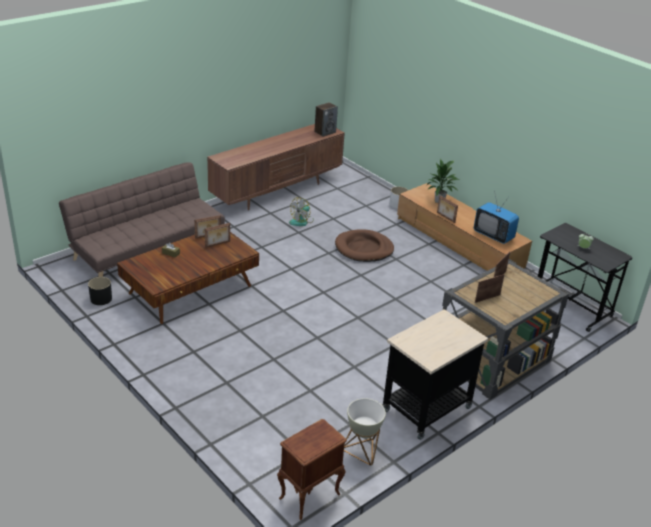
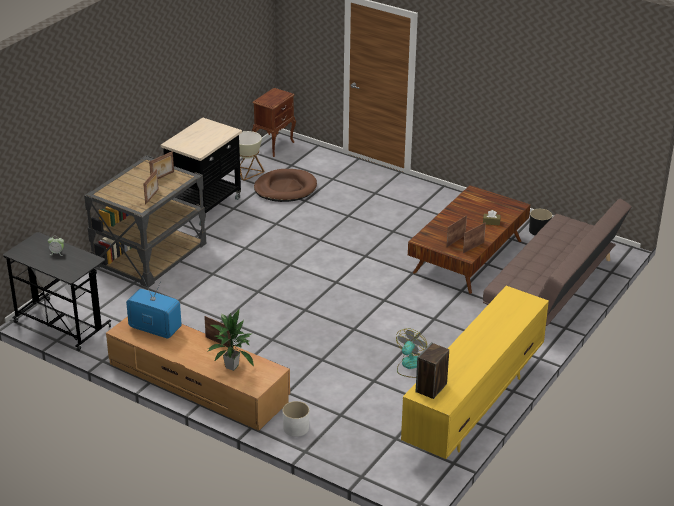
camera: 165 degrees right, 0 degrees up
brown cabinet [207,124,345,210] -> yellow cabinet [401,286,549,459]
brown dog bed [335,229,394,262] -> brown dog bed moved to [254,169,317,202]

